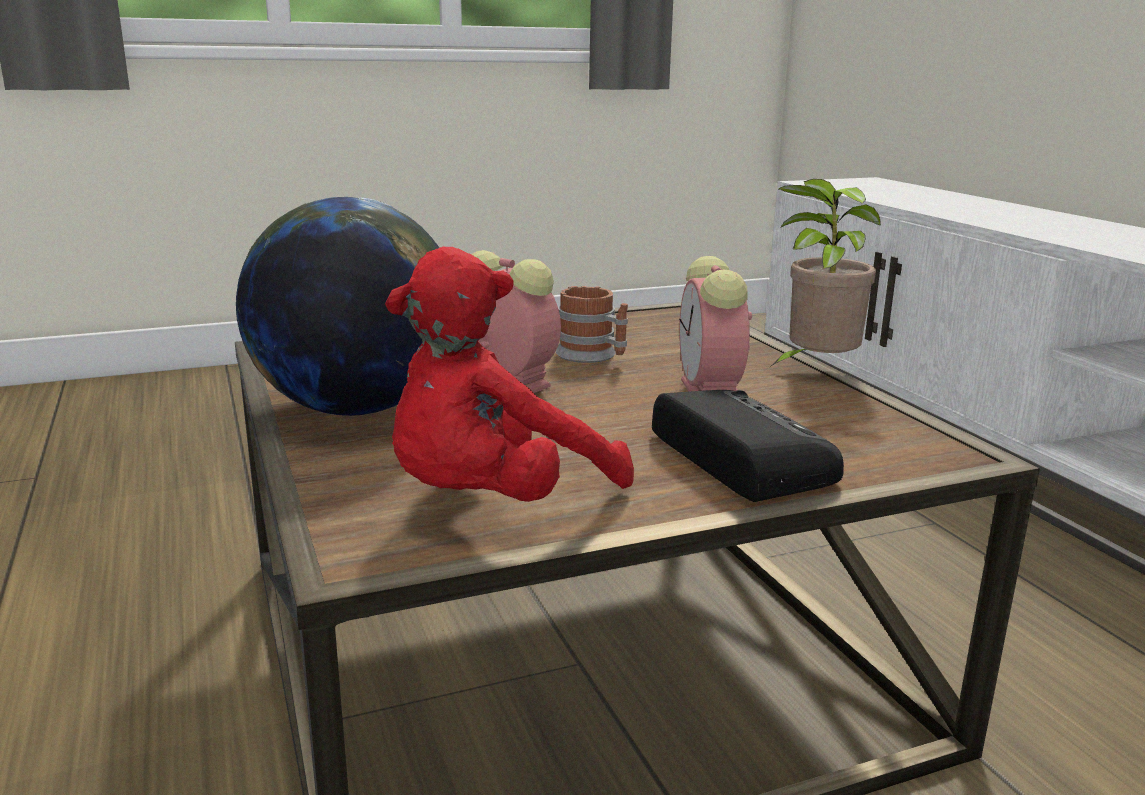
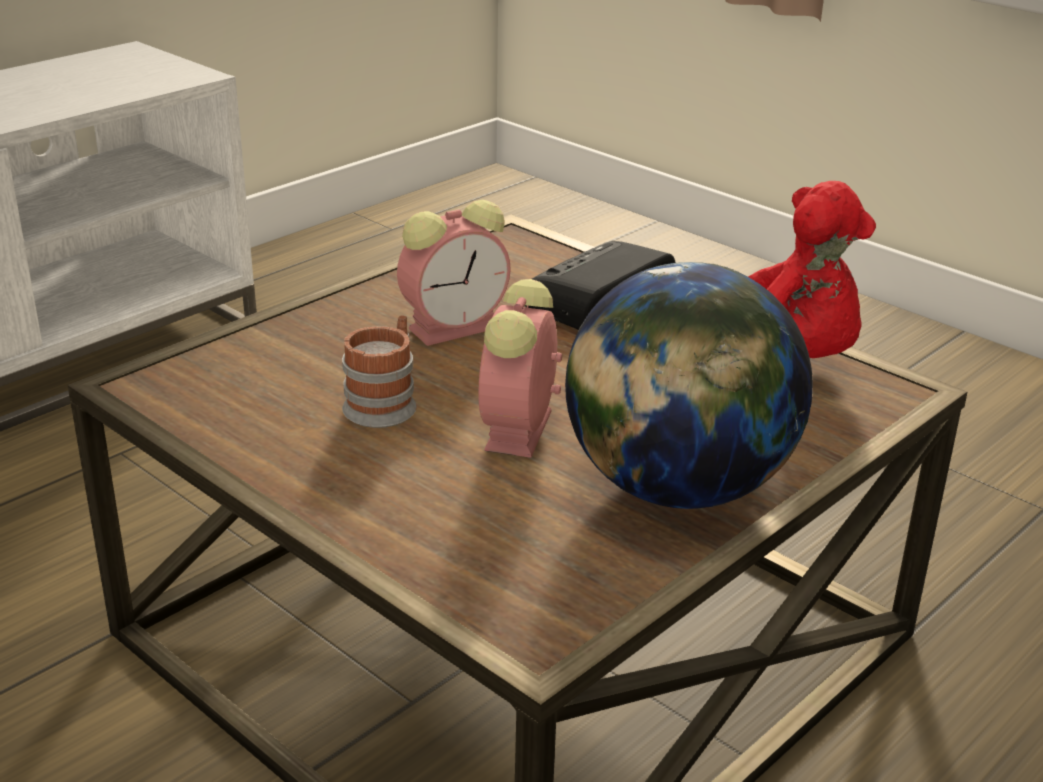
camera: 115 degrees left, 10 degrees up
potted plant [770,179,881,367] -> none

